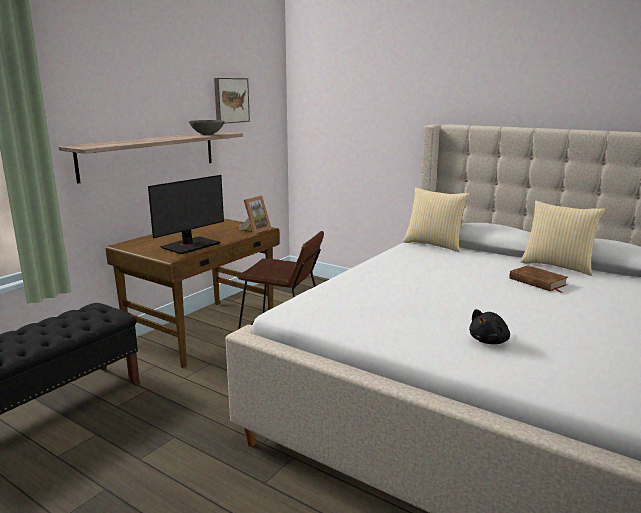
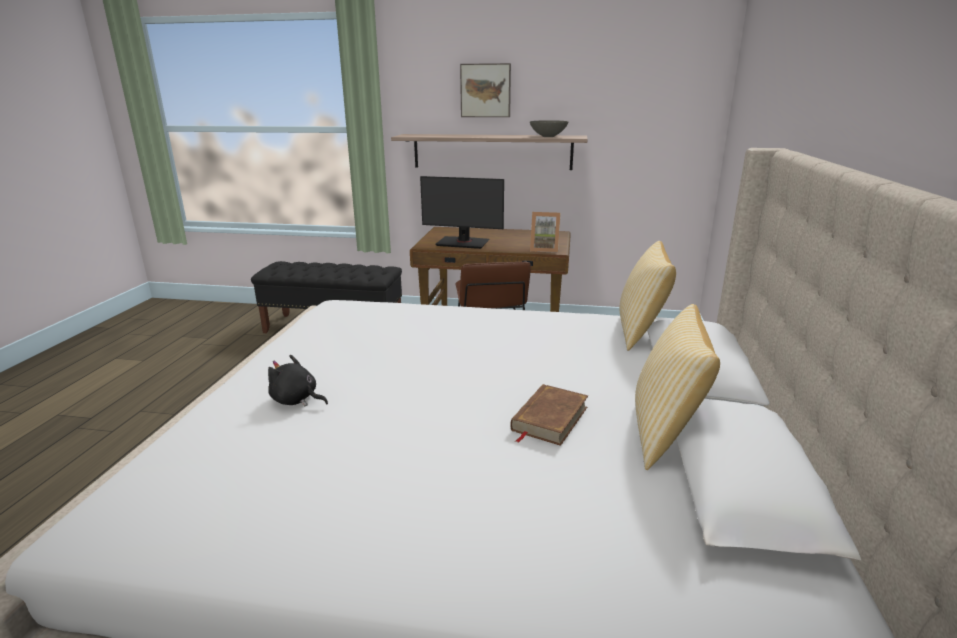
camera: 65 degrees right, 5 degrees up
picture [214,78,250,124] -> picture moved to [460,63,511,117]

